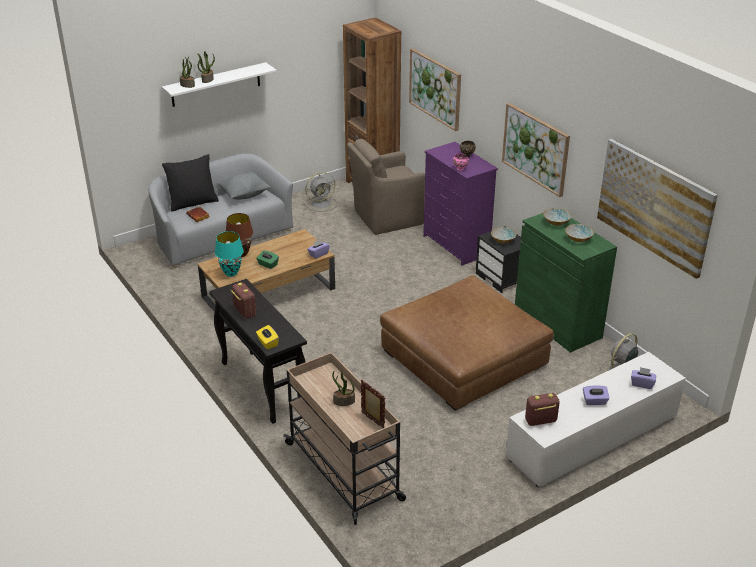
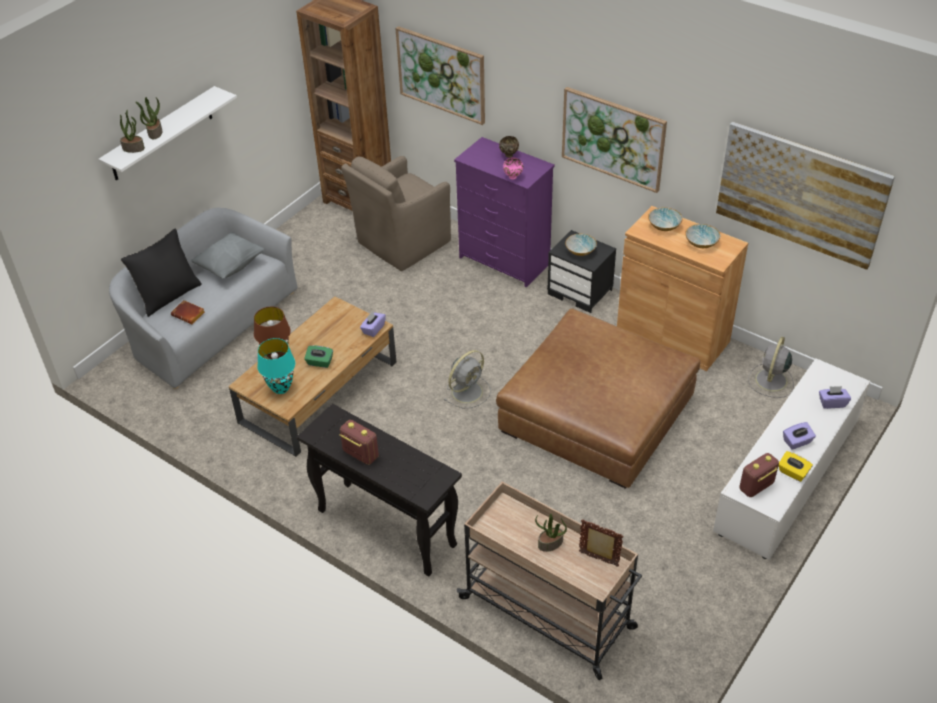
camera: 20 degrees left, 10 degrees up
yellow tissue box [256,325,279,349] -> yellow tissue box moved to [779,451,813,482]
grey fan [304,172,337,212] -> grey fan moved to [444,350,491,408]
green cabinet [515,213,617,353] -> brown cabinet [617,206,748,371]

